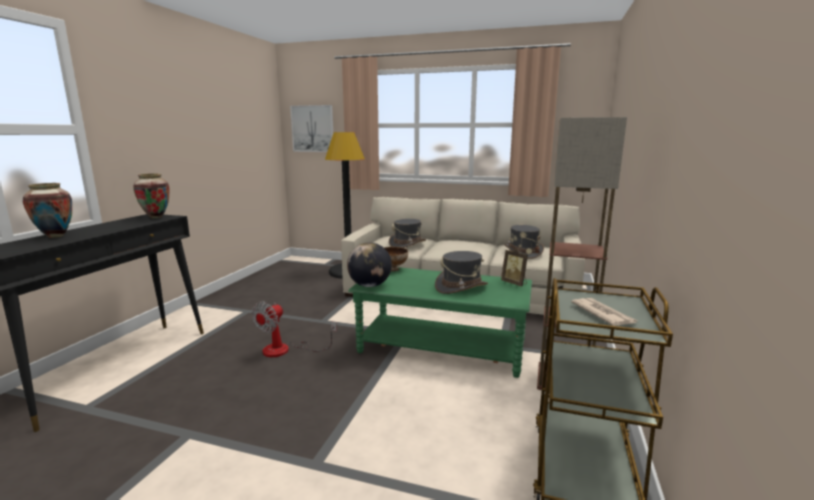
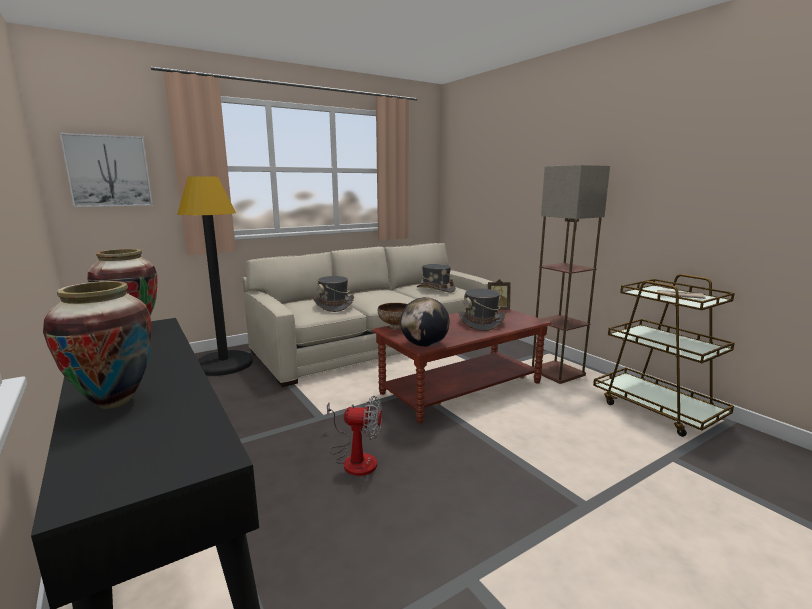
camera: 50 degrees left, 0 degrees up
fan [251,301,337,357] -> fan turned 60 degrees counterclockwise [327,396,382,476]
green coffee table [348,267,532,378] -> brown coffee table [372,309,552,423]

